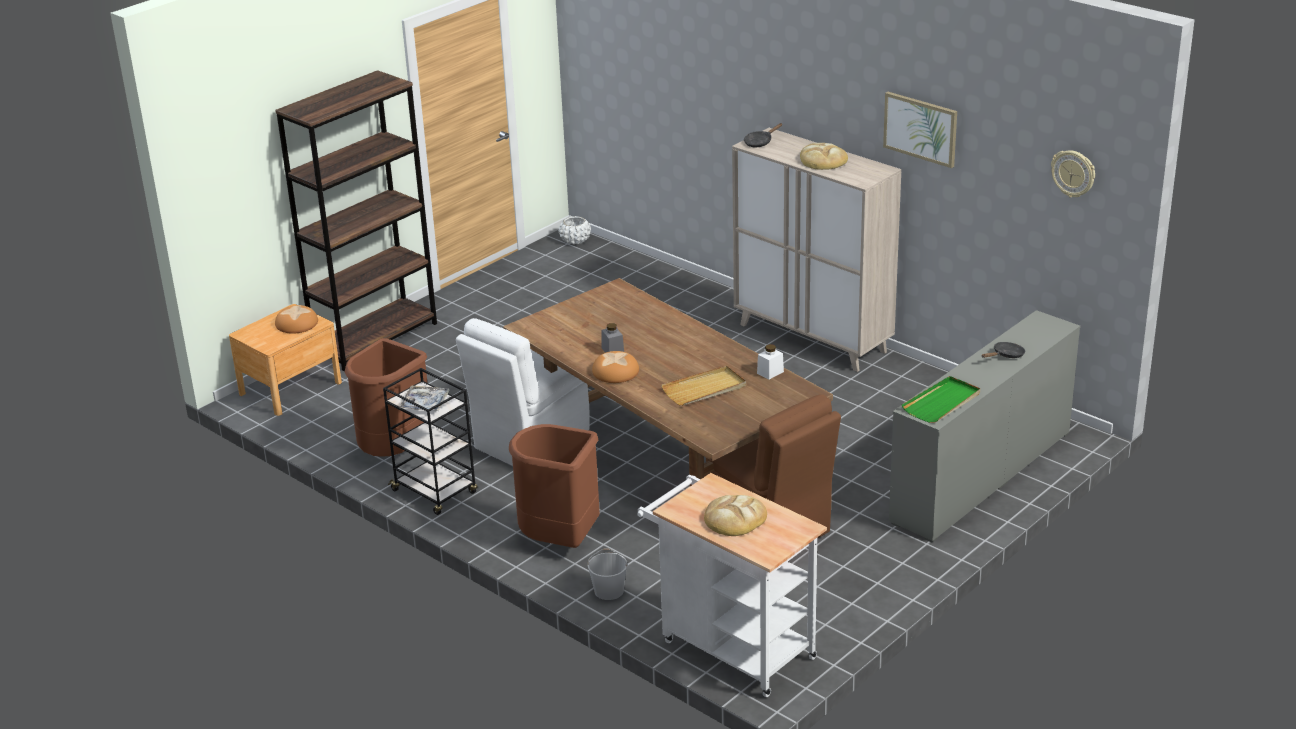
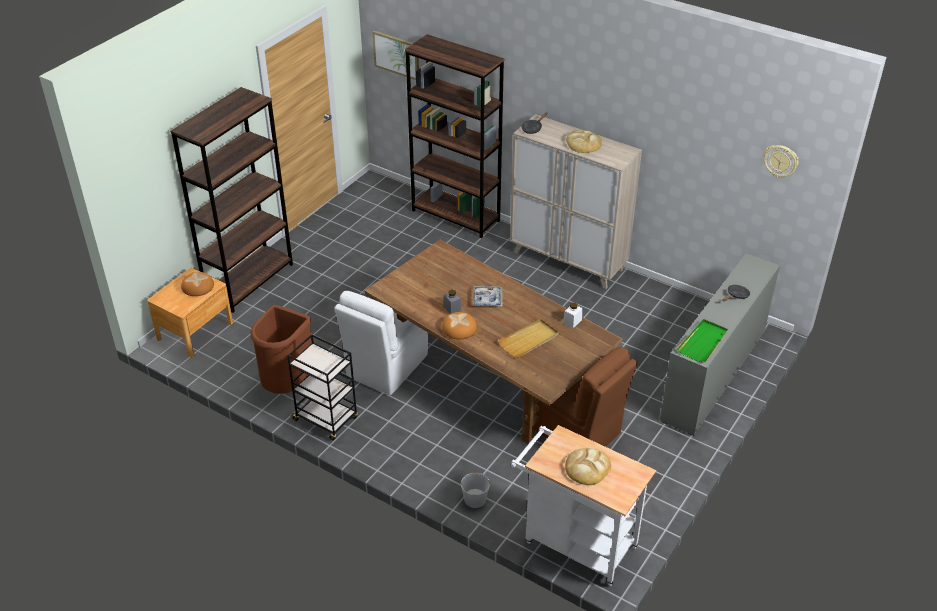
camera: 10 degrees left, 10 degrees up
tray [399,386,450,411] -> tray moved to [473,286,502,306]
brown trash can [509,424,600,548] -> none
white planter [559,216,591,244] -> none
picture [883,92,957,168] -> picture moved to [372,31,419,80]
none -> brown bookcase [405,34,504,239]

